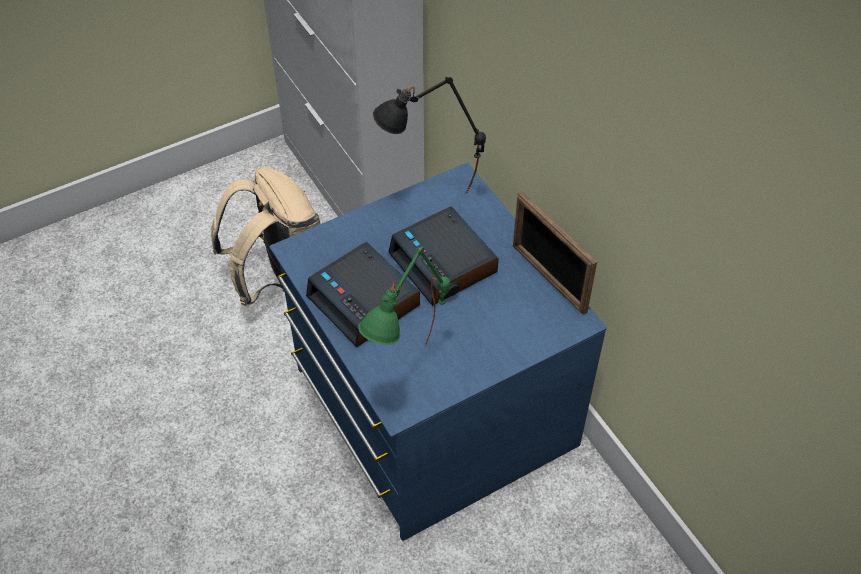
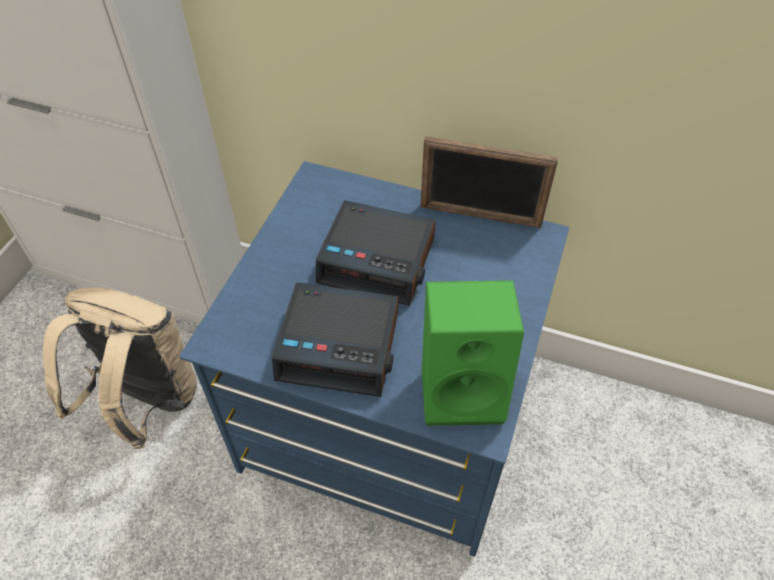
camera: 40 degrees left, 0 degrees up
green table lamp [358,247,450,346] -> green speaker [422,280,524,426]
black table lamp [373,77,486,194] -> none

